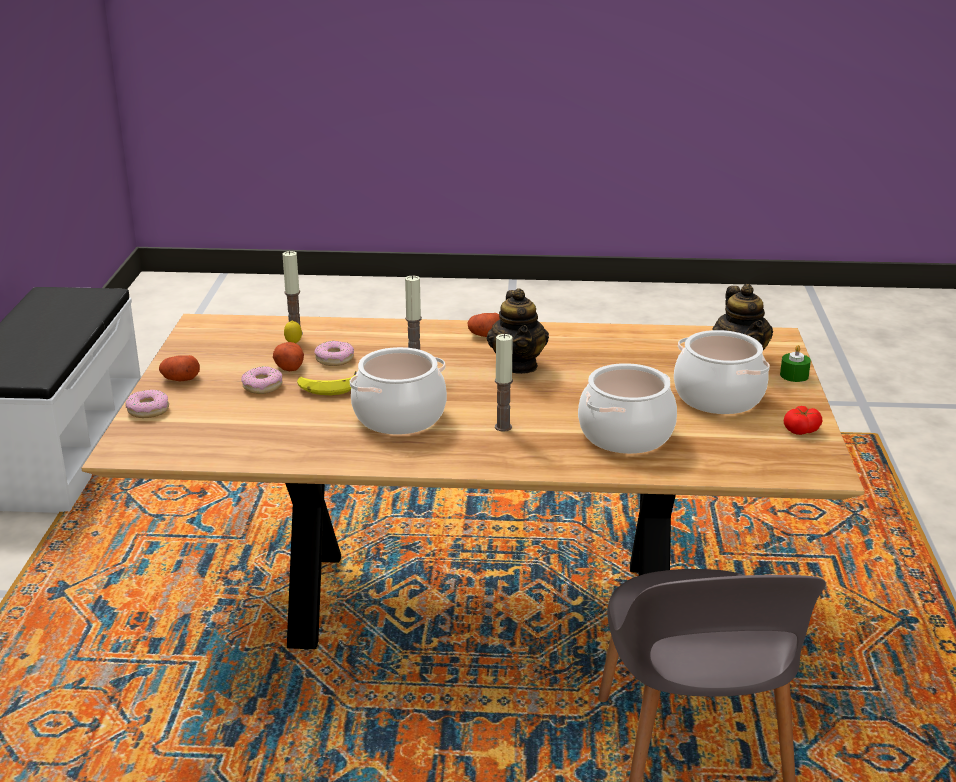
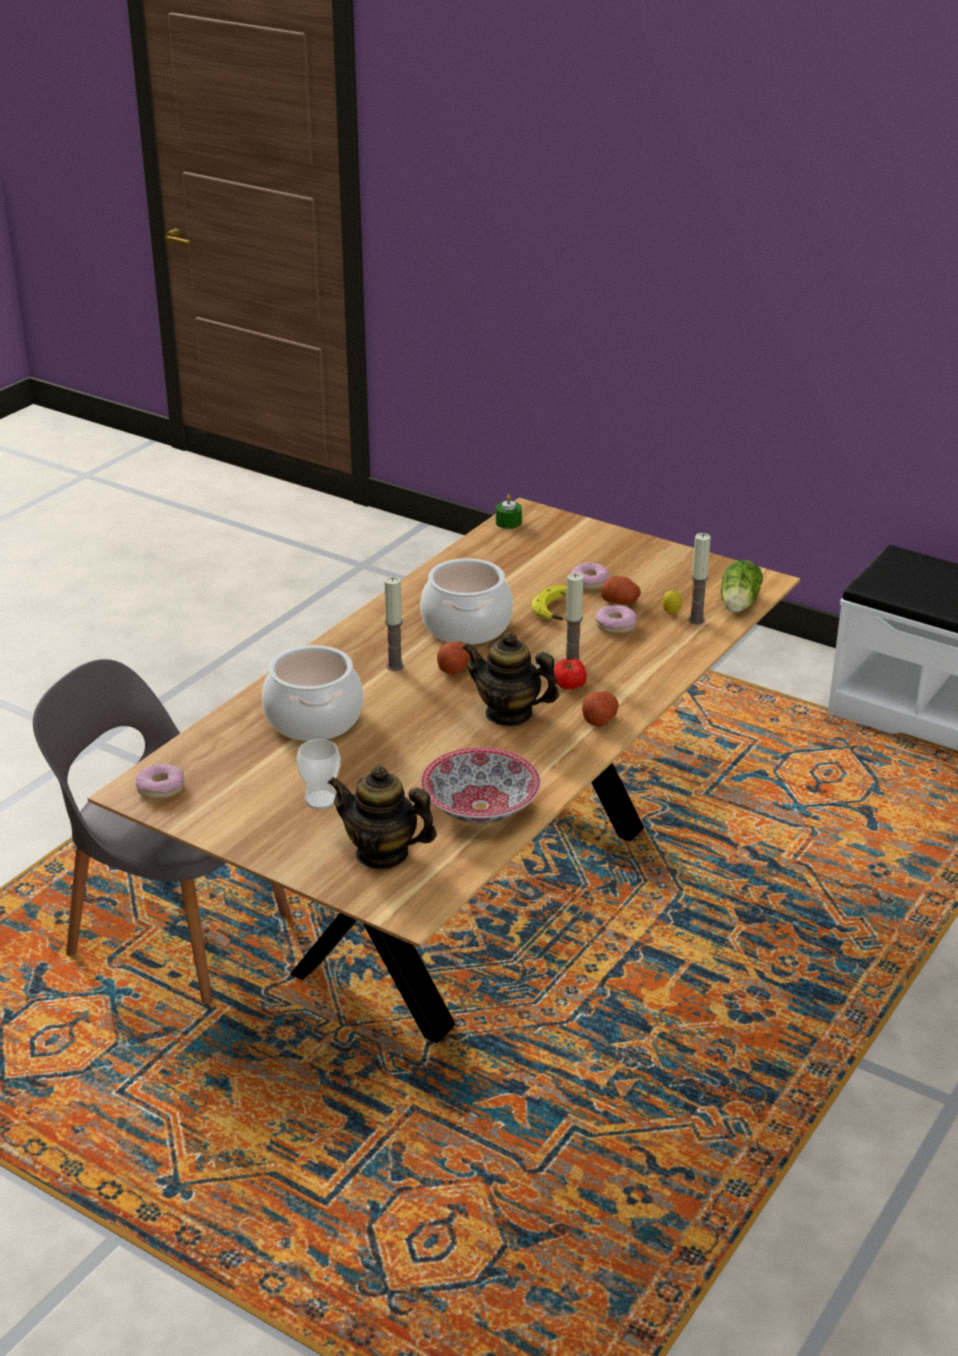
camera: 120 degrees right, 5 degrees up
donut [126,390,169,418] -> donut moved to [136,764,185,800]
potato [159,355,200,381] -> potato moved to [437,642,470,675]
cooking pot [674,330,770,414] -> cup [297,739,341,809]
green candle [780,345,811,382] -> green candle moved to [496,494,522,529]
tomato [784,406,822,435] -> tomato moved to [554,659,587,689]
none -> bowl [421,747,541,823]
none -> lettuce [721,560,763,613]

